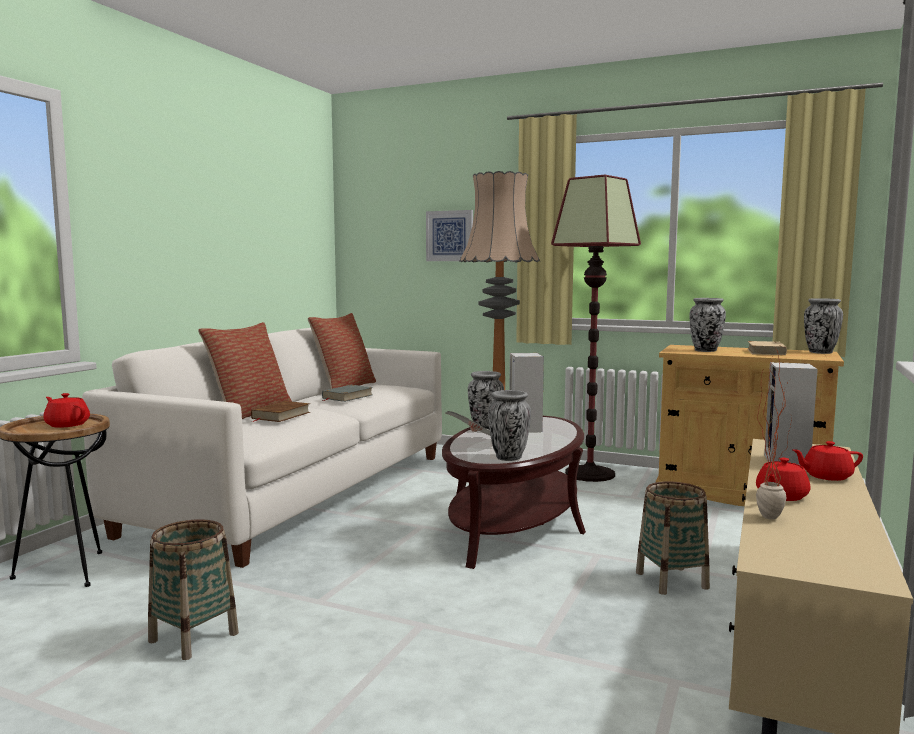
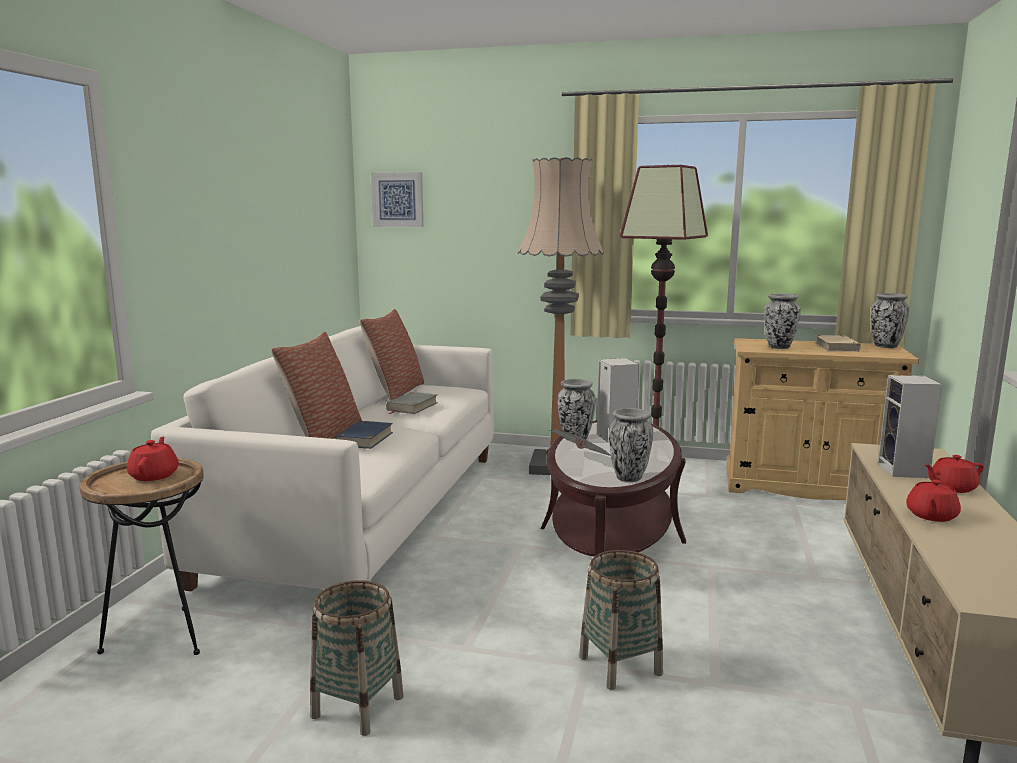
camera: 10 degrees left, 5 degrees up
red teapot [43,393,90,428] -> red teapot turned 60 degrees clockwise [127,437,179,481]
brown book [251,401,310,422] -> blue book [335,421,393,449]
picture [426,210,473,261] -> picture moved to [371,172,423,227]
basket [636,481,710,595] -> basket moved to [579,550,663,690]
potted plant [756,346,792,520] -> none

